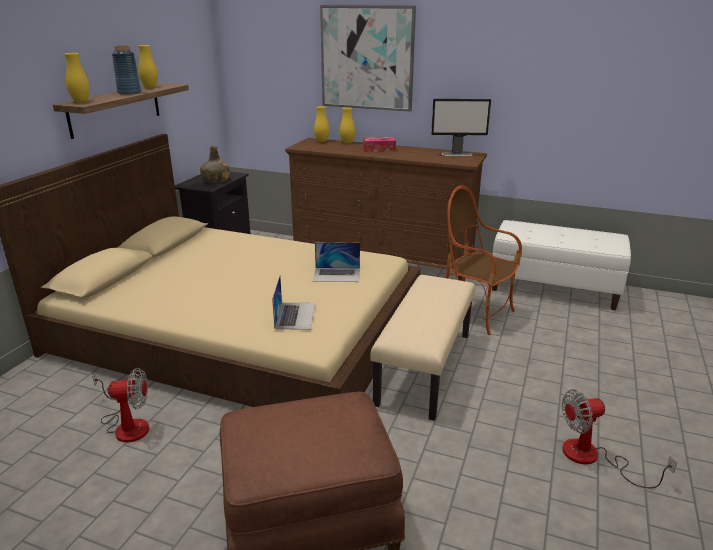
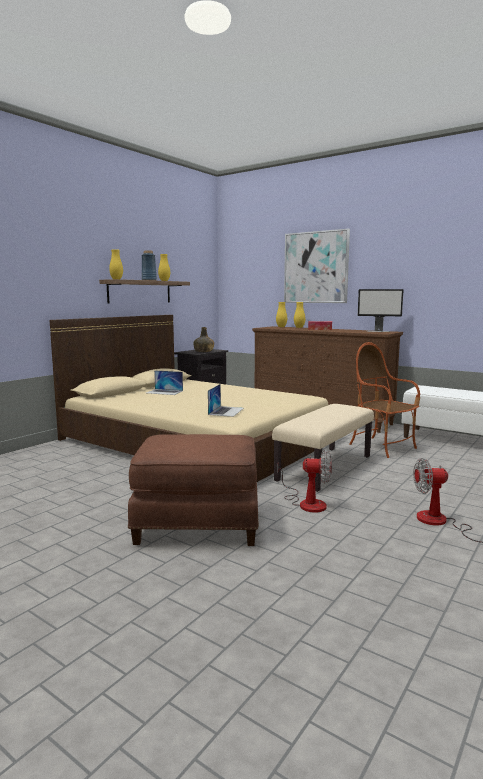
camera: 15 degrees right, 15 degrees down
fan [92,368,149,443] -> fan moved to [277,450,332,512]
laptop [313,242,360,282] -> laptop moved to [147,370,183,395]

